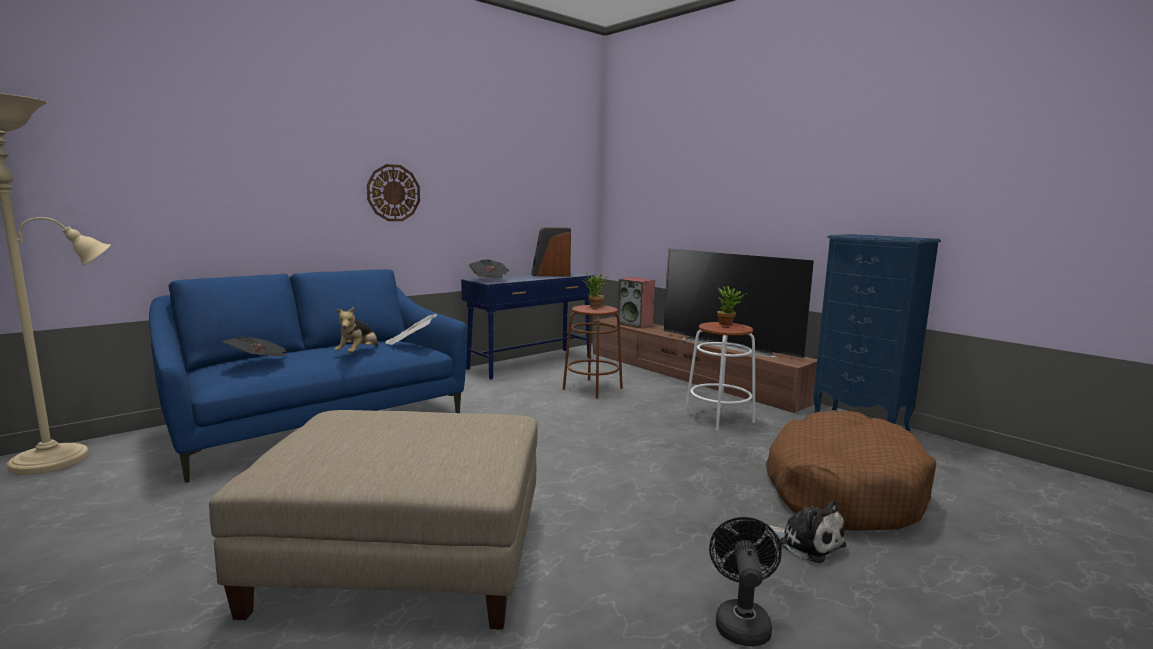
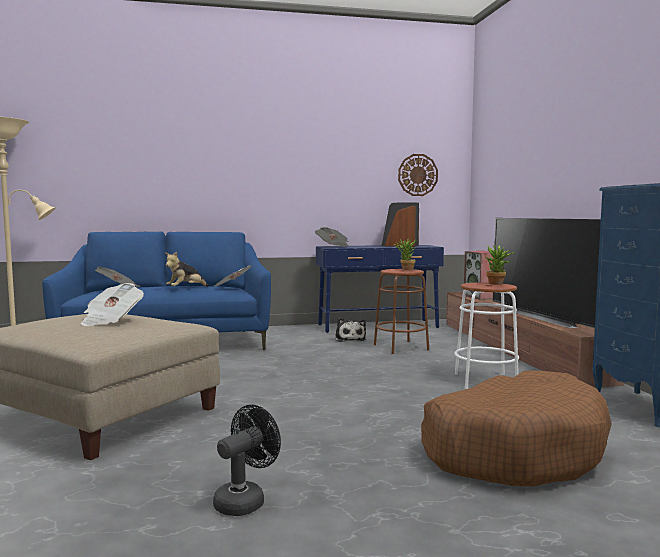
camera: 30 degrees right, 5 degrees down
wall clock [367,164,420,221] -> wall clock moved to [398,154,438,196]
plush toy [766,500,846,563] -> plush toy moved to [335,318,366,342]
none -> newspaper [81,283,144,326]

